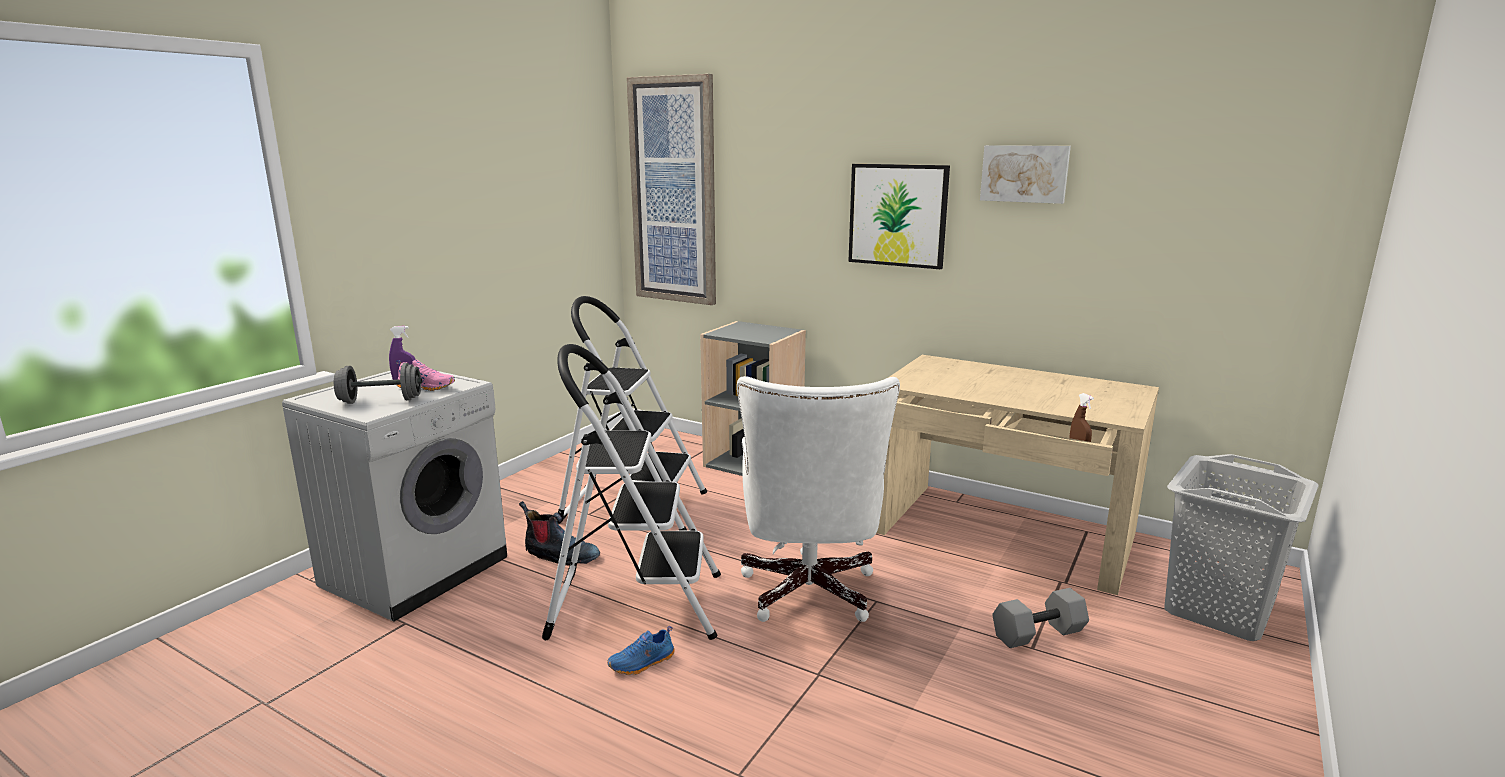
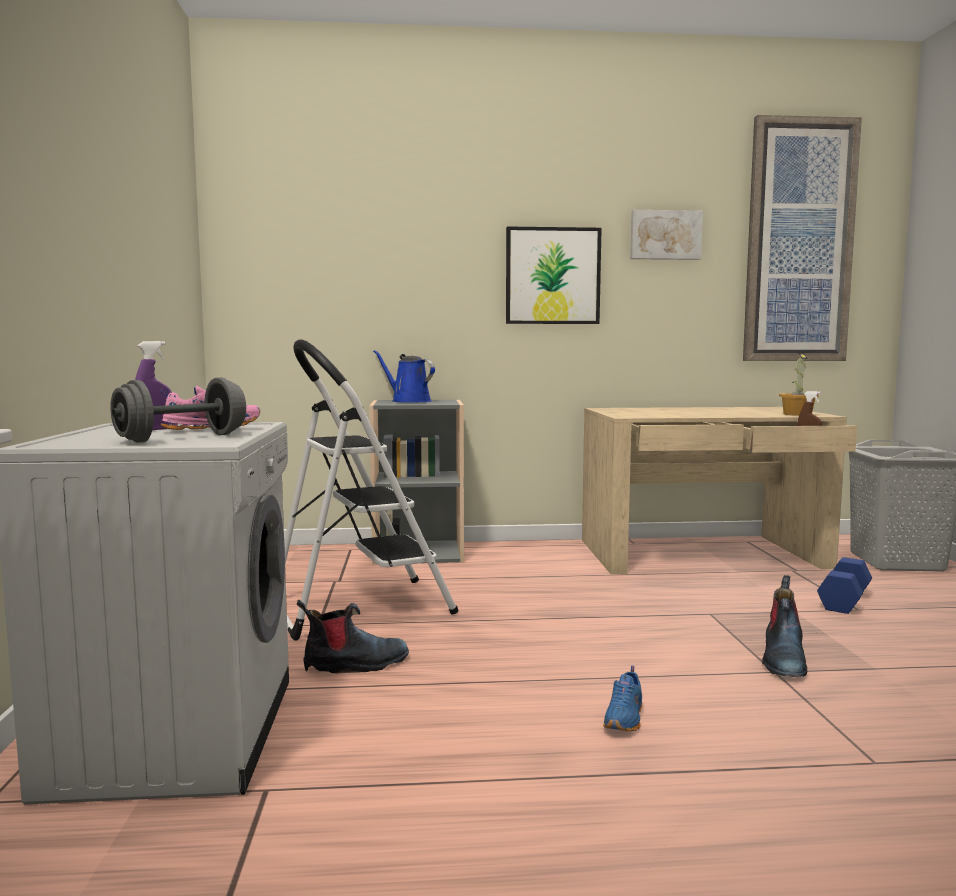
camera: 35 degrees left, 10 degrees down
step ladder [542,344,721,640] -> none
picture [627,74,716,305] -> picture moved to [743,115,862,361]
white office chair [737,376,900,622] -> none
grey dumbbell [992,588,1089,648] -> blue dumbbell [817,557,872,614]
none -> blue watering can [373,350,435,402]
none -> boot [762,575,807,677]
none -> potted plant [779,353,819,416]

